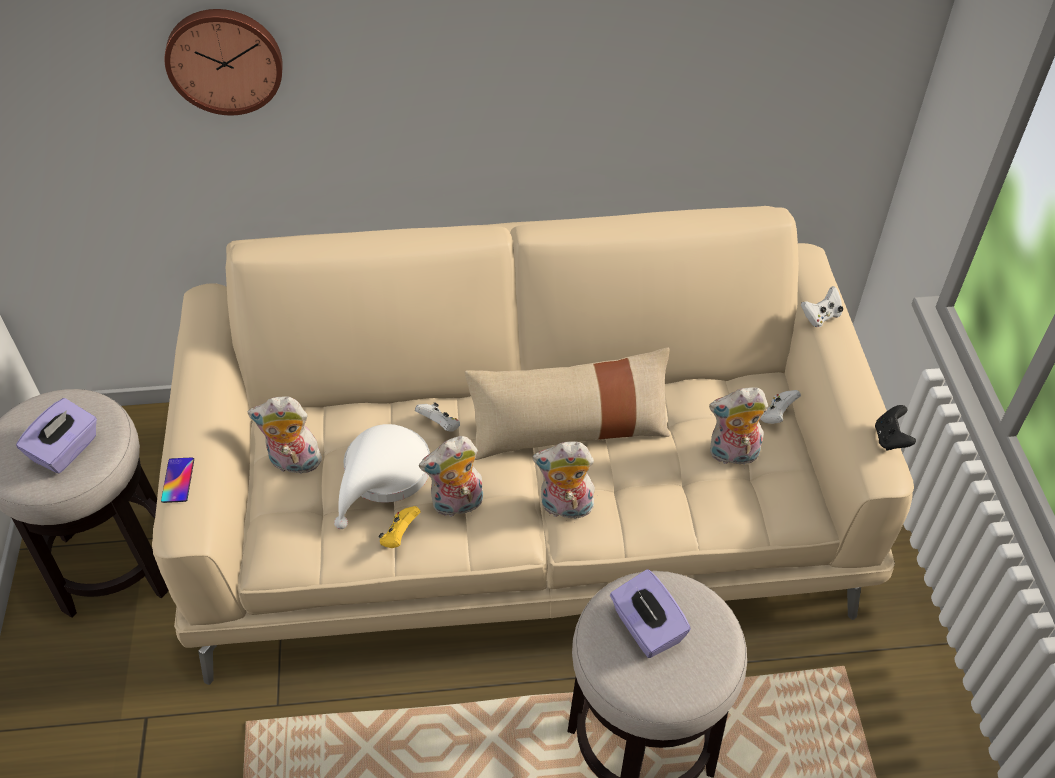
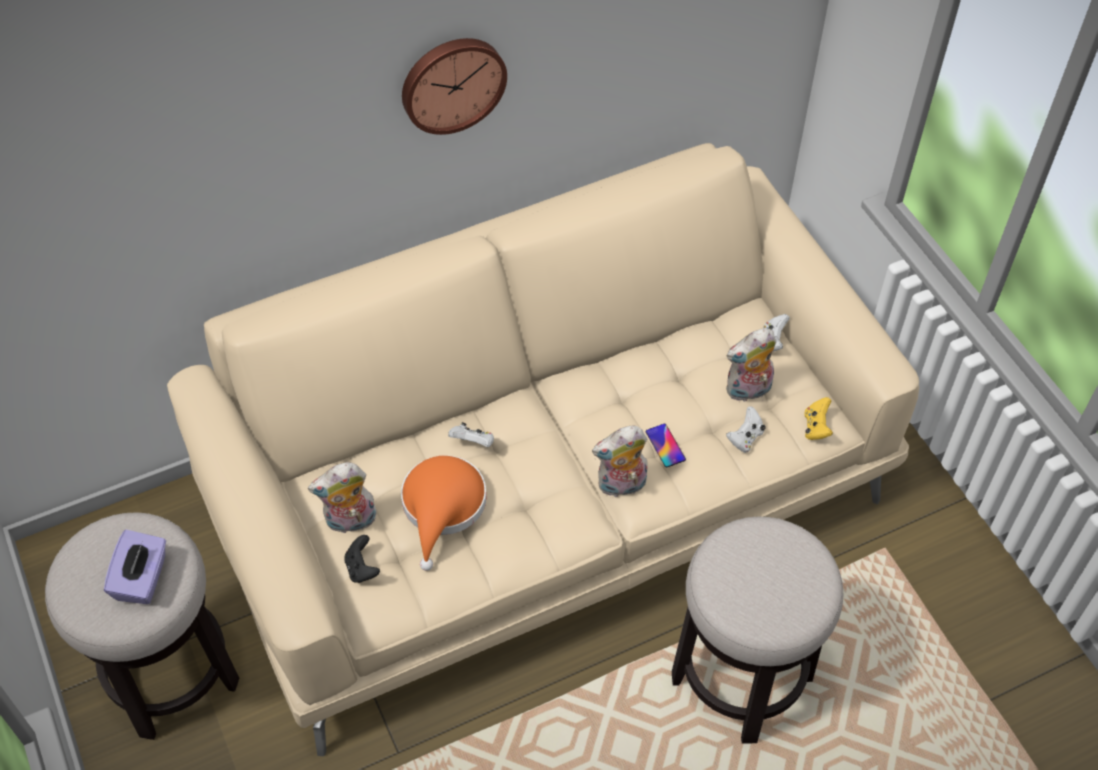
camera: 20 degrees left, 5 degrees up
phone [161,458,194,503] -> phone moved to [646,424,686,468]
wall clock [165,9,283,115] -> wall clock moved to [402,38,507,135]
white hat [334,424,430,529] -> orange hat [401,455,487,571]
yellow game controller [379,506,420,548] -> yellow game controller moved to [804,397,833,440]
plush toy [419,436,483,517] -> none
beige pillow [465,348,670,460] -> none
purple tissue box [610,569,691,658] -> none
white game controller [801,286,843,327] -> white game controller moved to [726,406,766,453]
black game controller [875,405,916,450] -> black game controller moved to [345,535,380,583]

